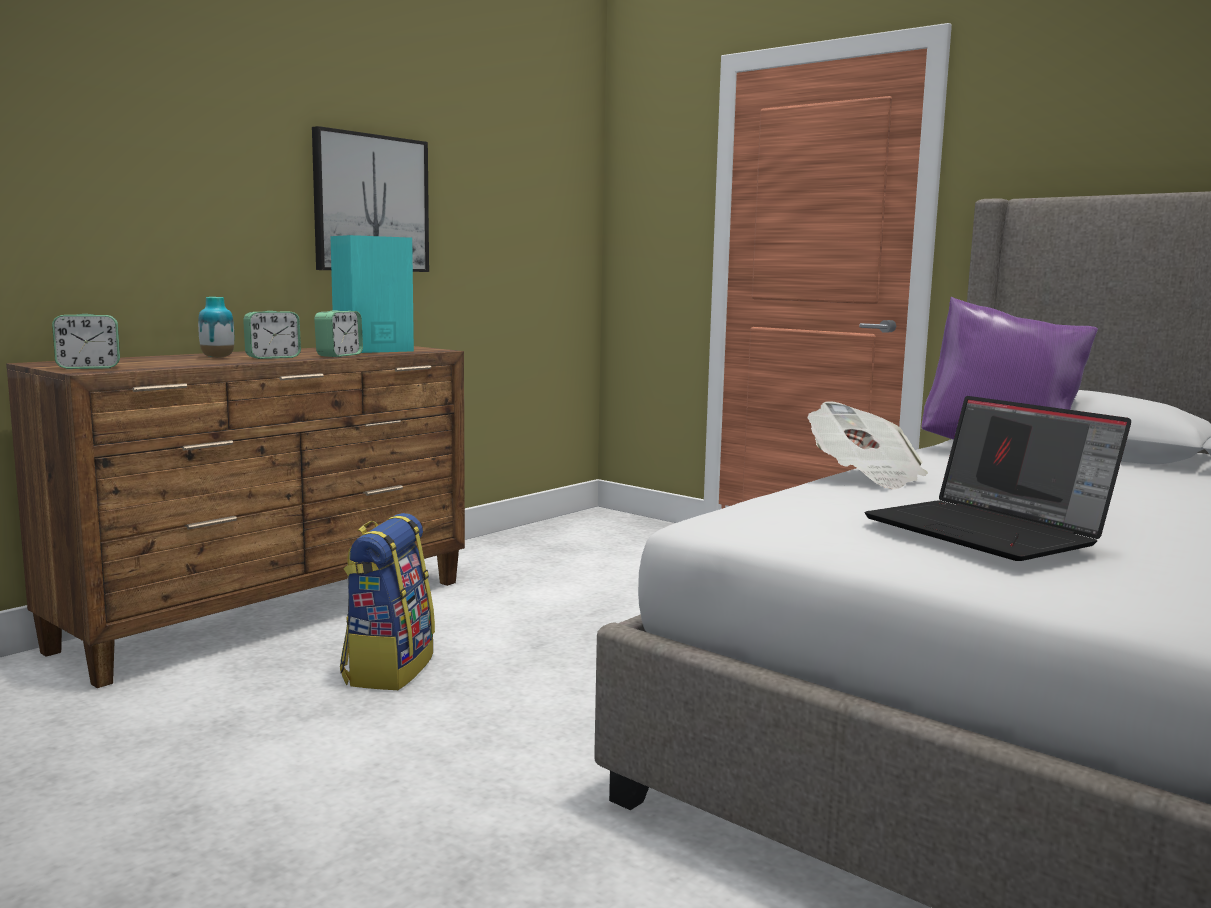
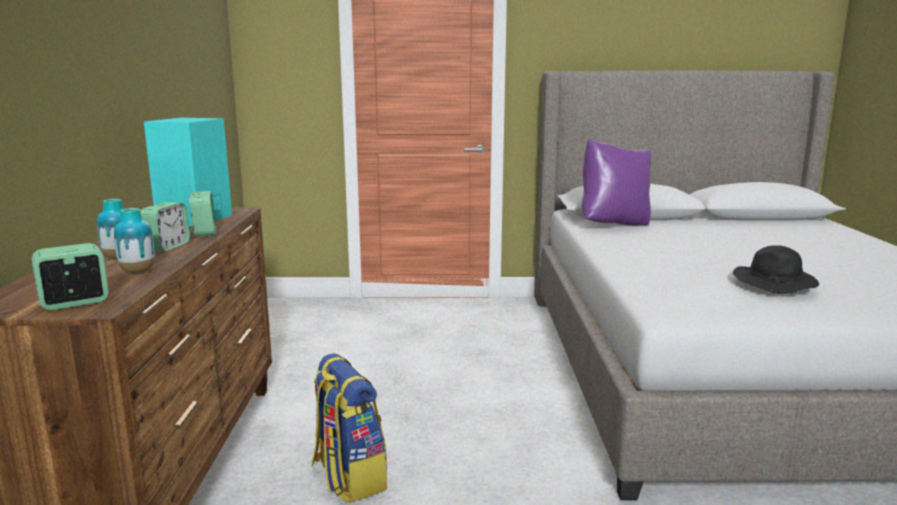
camera: 40 degrees left, 5 degrees up
alarm clock [52,314,120,369] -> alarm clock turned 150 degrees counterclockwise [32,243,109,310]
picture [312,126,429,272] -> none
newspaper [808,401,928,489] -> none
laptop [865,396,1131,561] -> black hat [733,246,819,294]
none -> vase [114,208,155,273]

